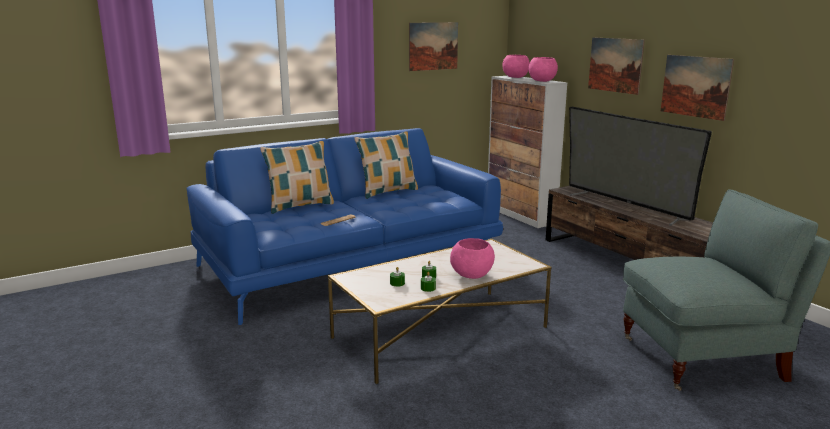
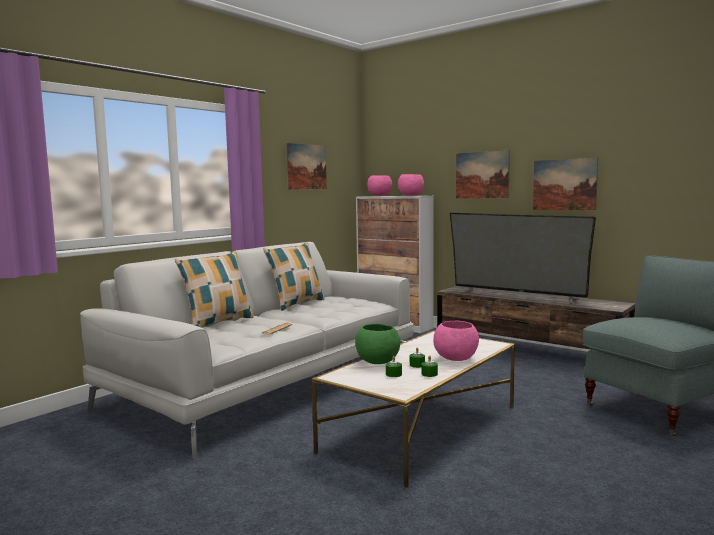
camera: 20 degrees left, 10 degrees down
blue sofa [186,128,503,325] -> white sofa [80,242,414,460]
none -> green bowl [355,324,400,364]

